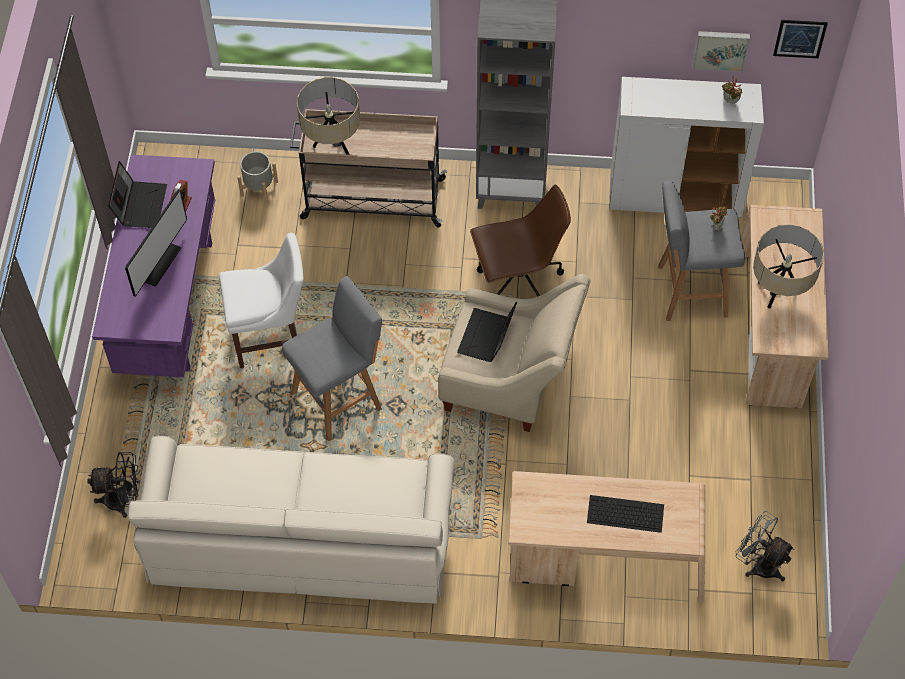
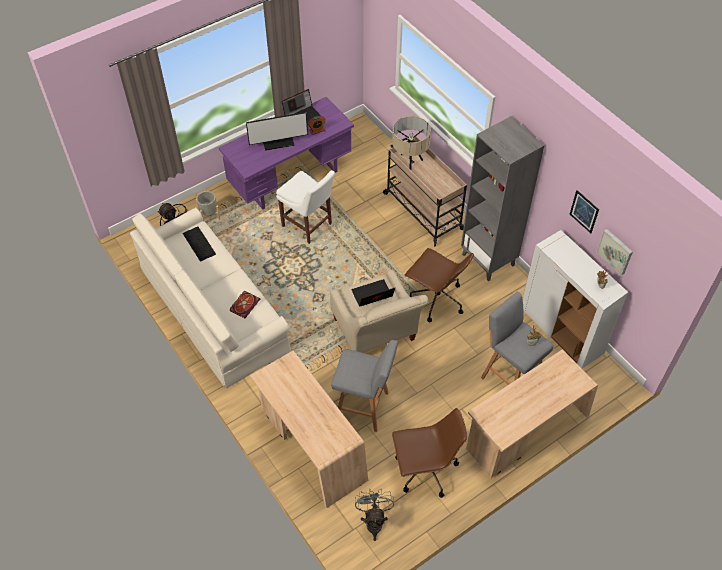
camera: 50 degrees right, 5 degrees down
grey planter [237,151,278,204] -> grey planter moved to [196,191,221,221]
grey stool [282,276,382,441] -> grey stool moved to [331,340,398,432]
keyboard [587,495,664,533] -> keyboard moved to [182,226,216,262]
beige table lamp [753,224,824,309] -> none
picture [773,20,828,58] -> picture moved to [570,190,599,233]
none -> book [229,291,260,318]
none -> brown office chair [392,408,467,498]

